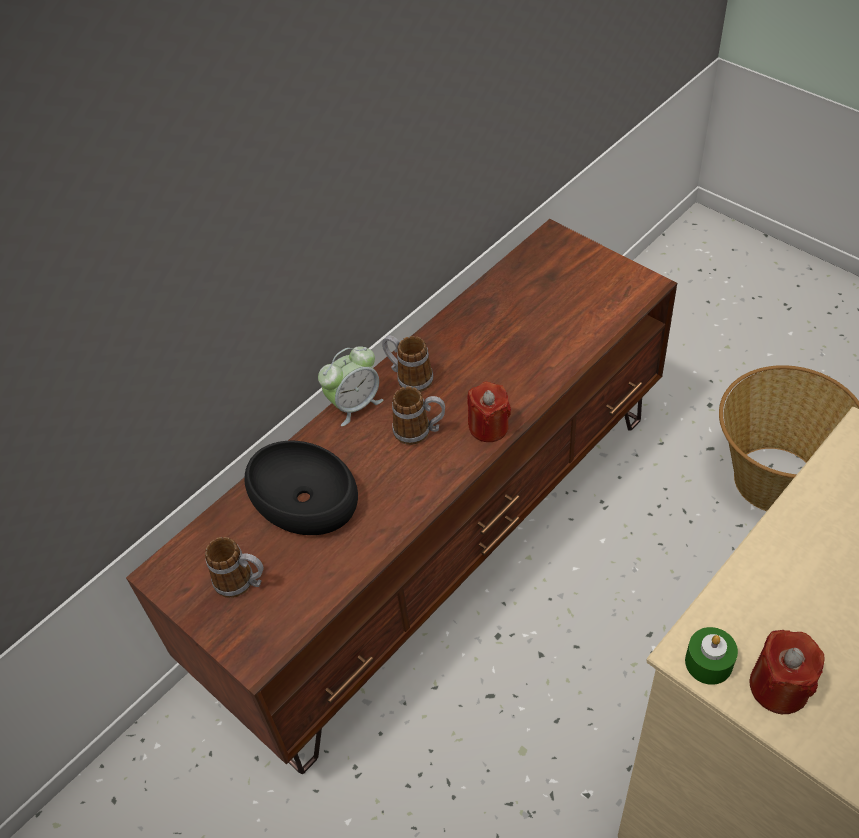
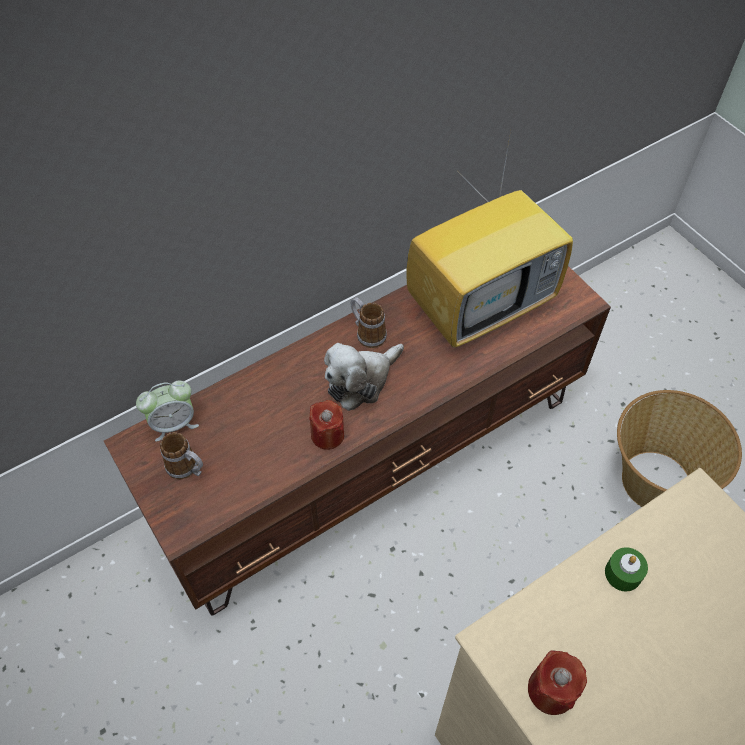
camera: 10 degrees right, 5 degrees up
black bowl [245,441,358,535] -> none
alarm clock [318,346,383,426] -> alarm clock moved to [136,381,199,441]
mug [392,387,445,445] -> plush toy [324,343,404,411]
red candle [467,382,511,442] -> red candle moved to [309,400,344,450]
green candle [685,627,738,685] -> green candle moved to [605,547,648,591]
none -> television [407,131,573,348]

